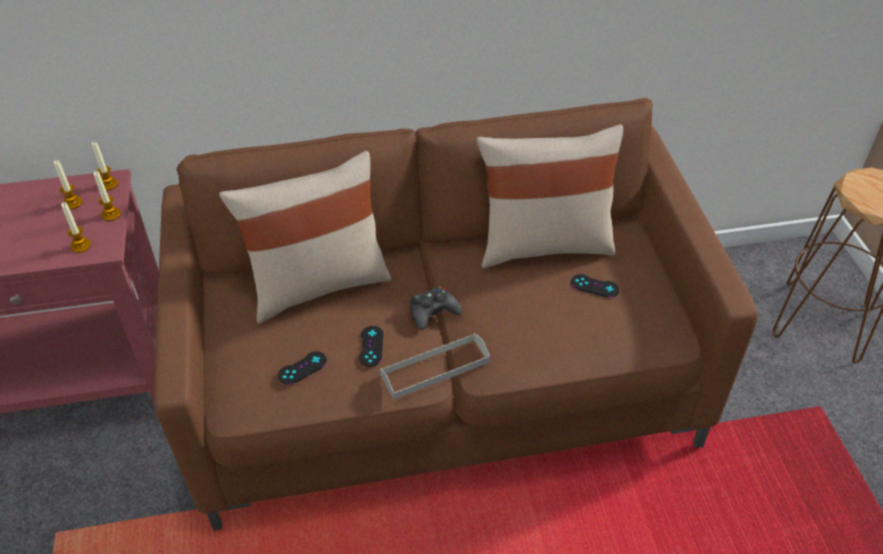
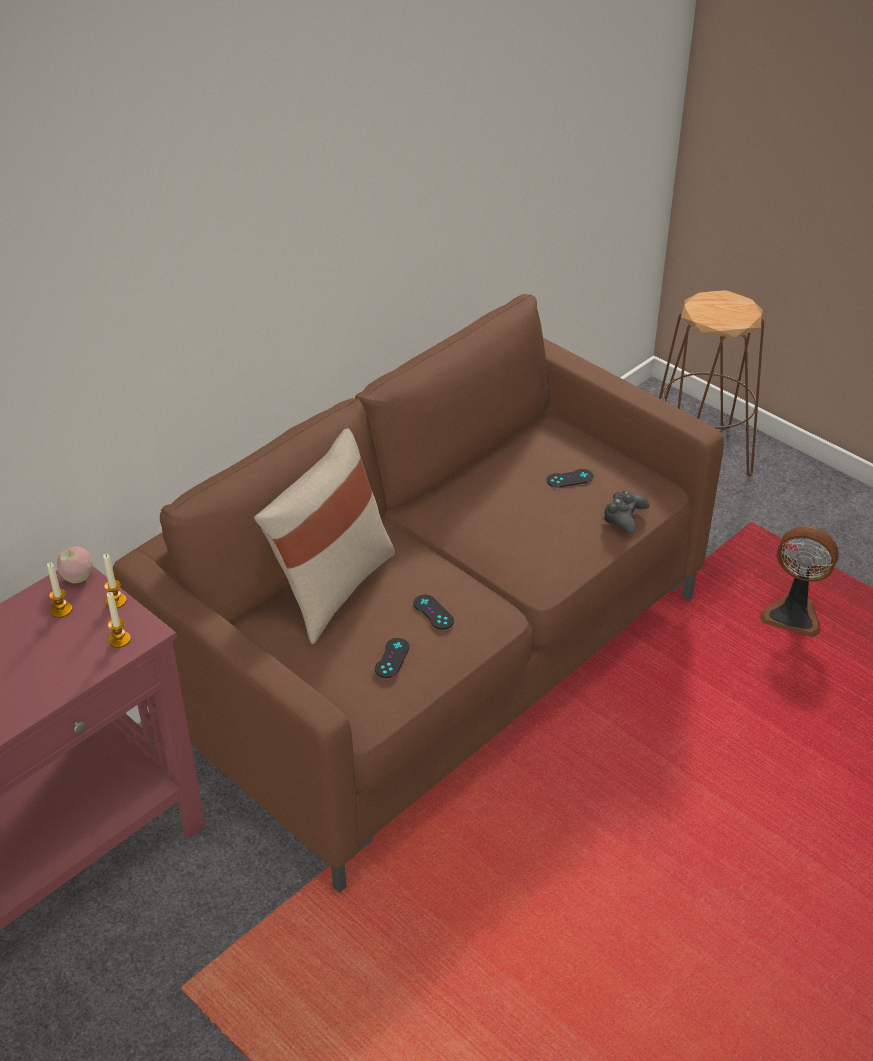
camera: 35 degrees left, 5 degrees down
candle [92,142,118,191] -> apple [57,547,93,583]
grey tray [380,333,490,399] -> none
black game controller [410,287,462,330] -> black game controller moved to [603,491,650,533]
beige pillow [476,125,623,268] -> none
none -> fan [760,526,839,638]

